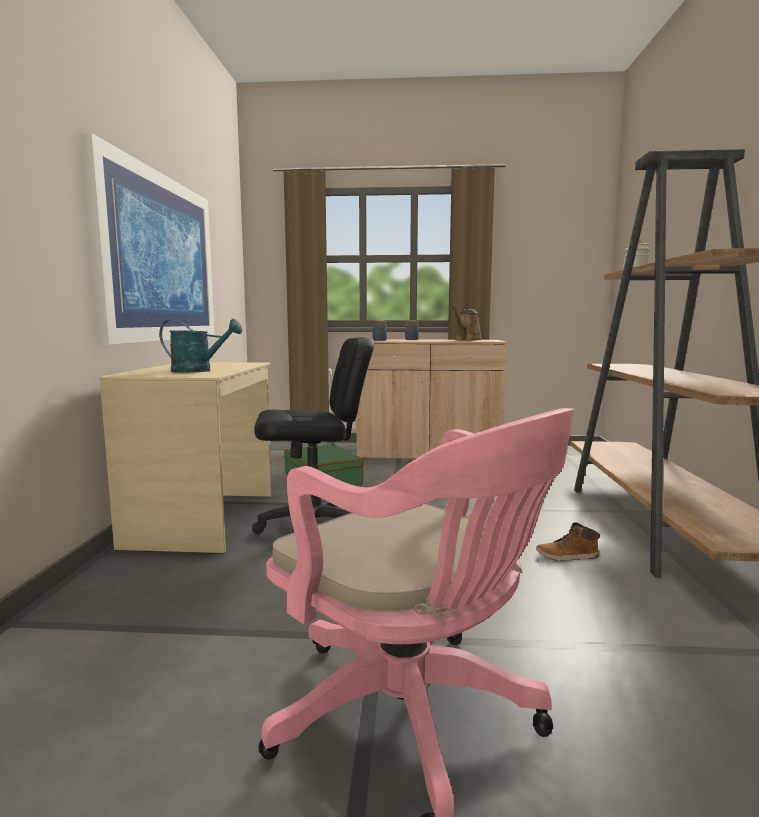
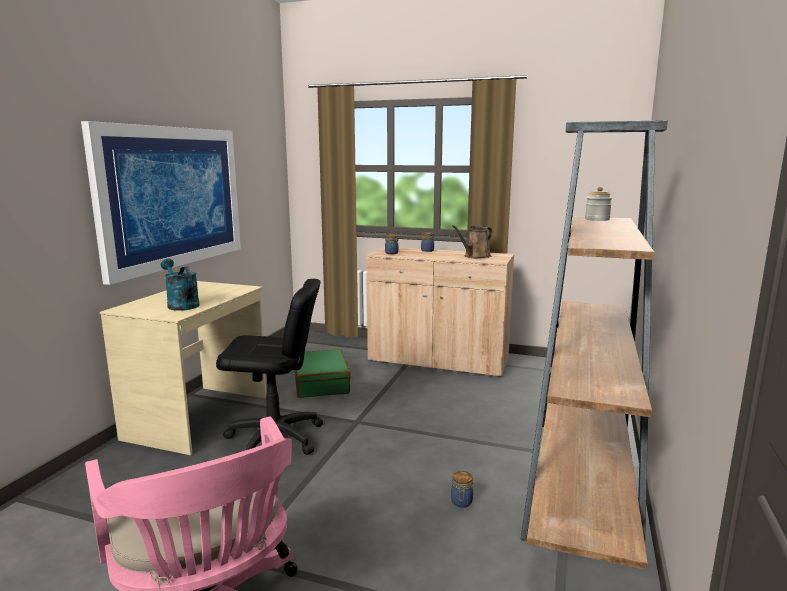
camera: 15 degrees right, 5 degrees up
turquoise watering can [159,319,243,373] -> turquoise watering can turned 150 degrees counterclockwise [161,259,200,311]
boot [536,523,600,561] -> jar [451,471,473,508]

